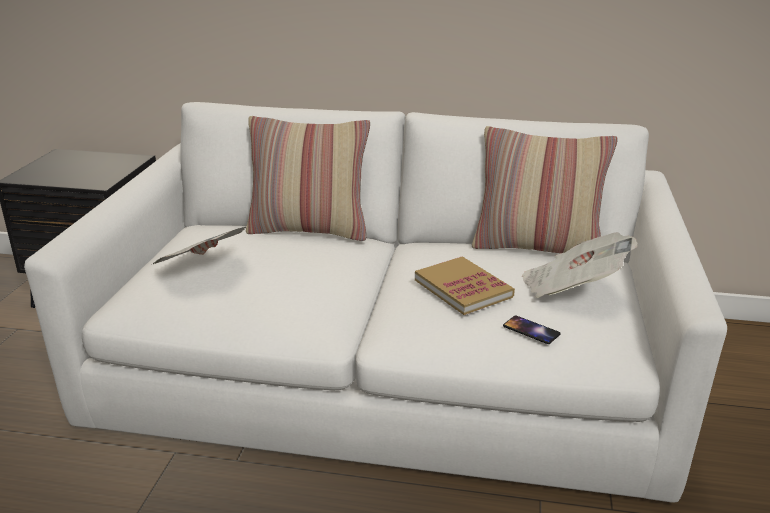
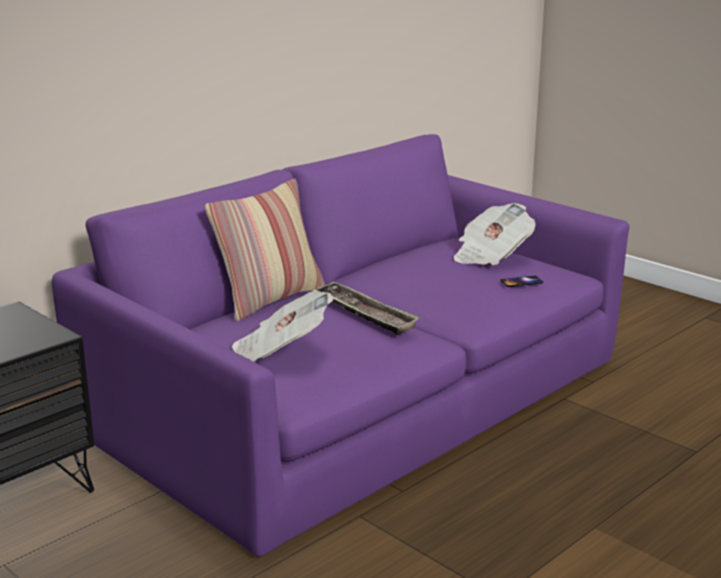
camera: 55 degrees left, 5 degrees down
white sofa [24,102,727,503] -> purple sofa [52,134,630,556]
book [415,256,515,315] -> none
pillow [472,126,617,253] -> none
none -> tray [313,282,420,335]

